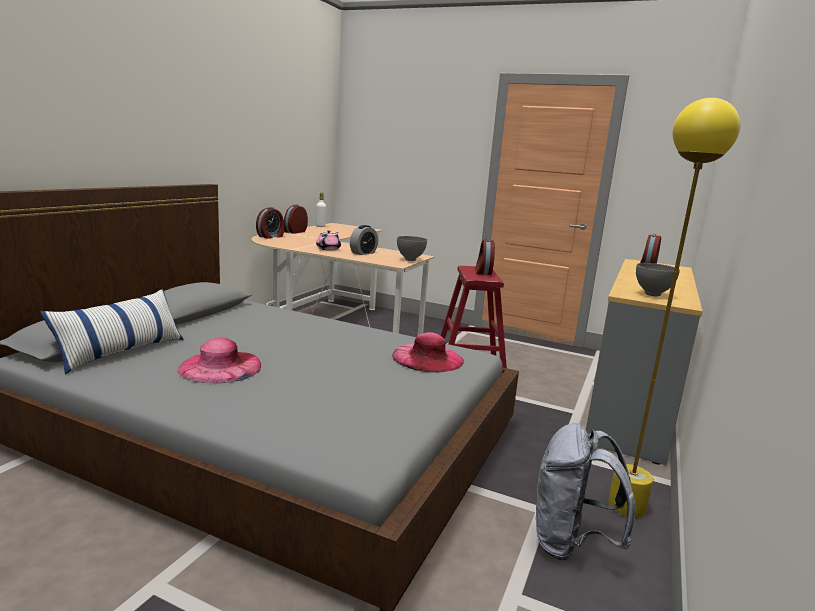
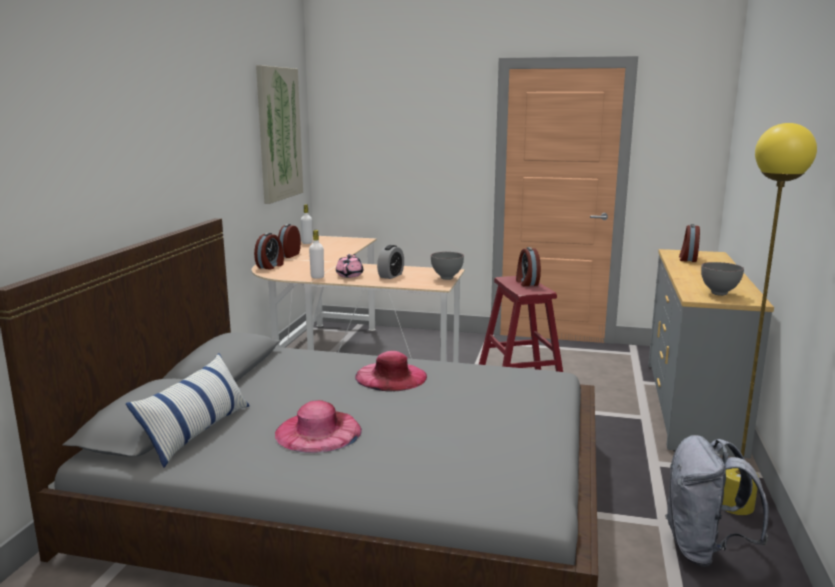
camera: 10 degrees left, 0 degrees up
pink hat [392,332,464,372] -> pink hat moved to [355,351,427,391]
none -> picture [256,65,303,204]
none -> white bottle [309,230,324,279]

